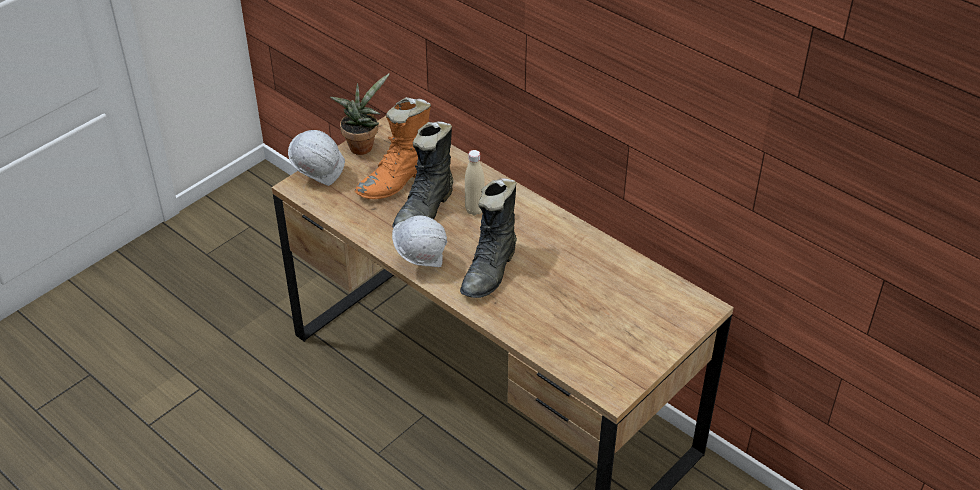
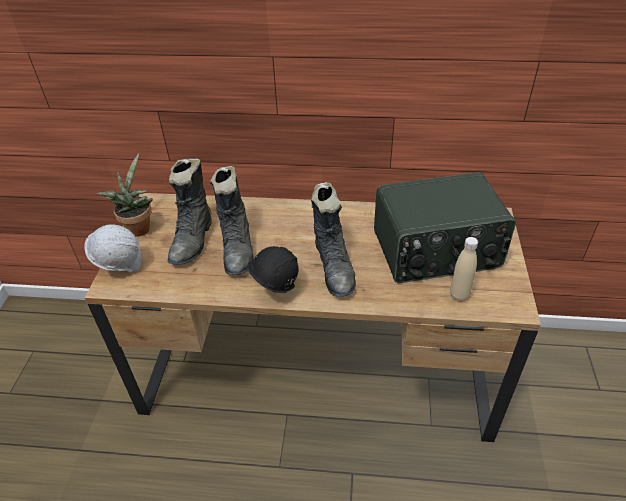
camera: 35 degrees left, 0 degrees up
orange boot [355,97,431,199] -> black boot [168,159,212,265]
white hard hat [392,215,447,267] -> black hard hat [248,246,299,293]
beige bottle [465,150,485,215] -> beige bottle moved to [450,237,478,301]
none -> radio [374,172,516,283]

